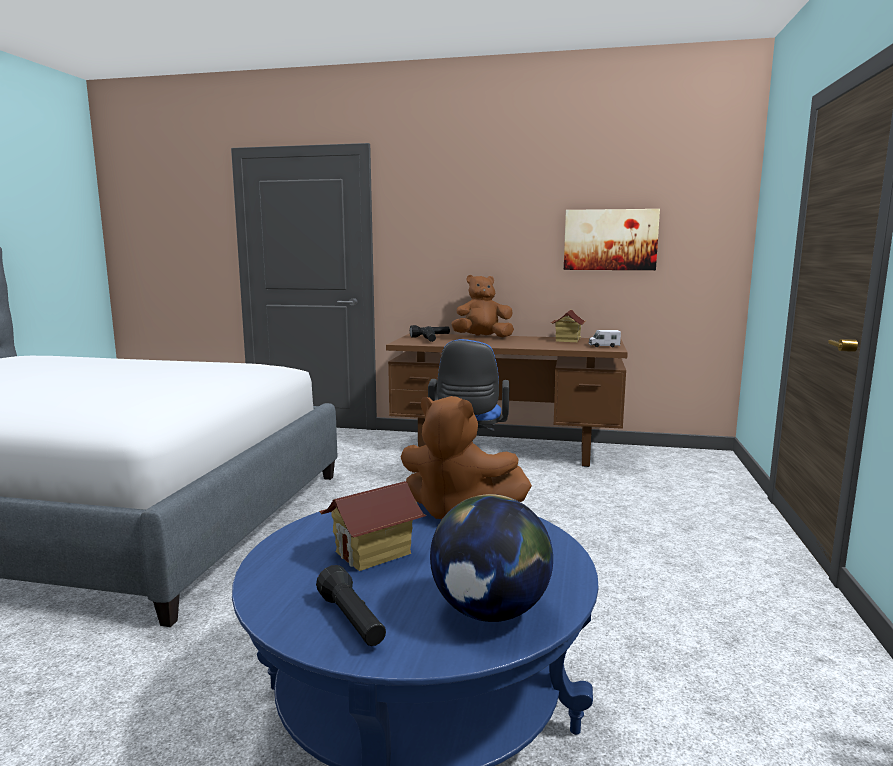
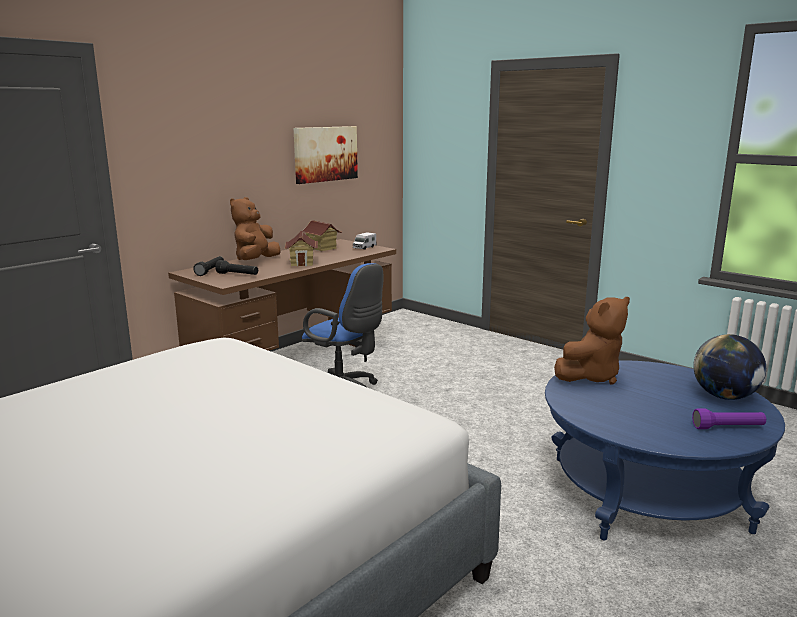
camera: 60 degrees left, 5 degrees up
black flashlight [316,565,386,646] -> purple flashlight [692,409,766,429]
toy house [319,481,427,571] -> toy house moved to [284,231,318,266]

